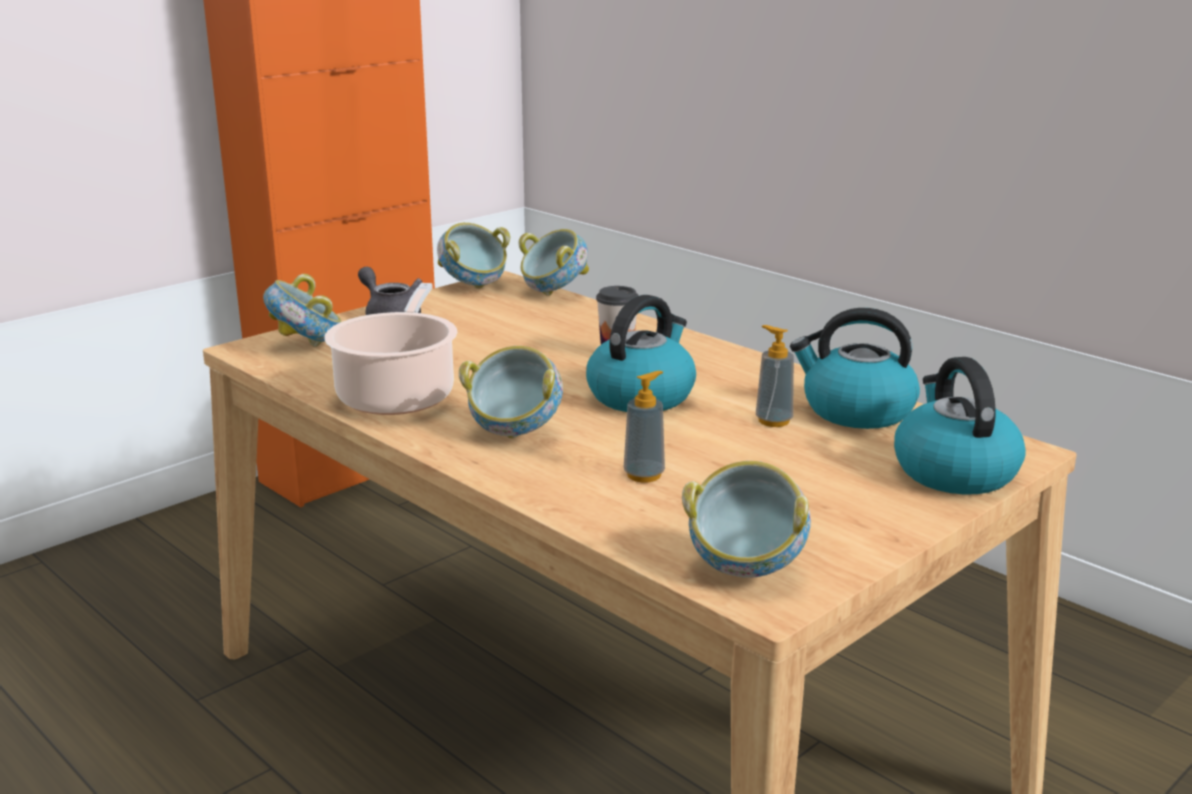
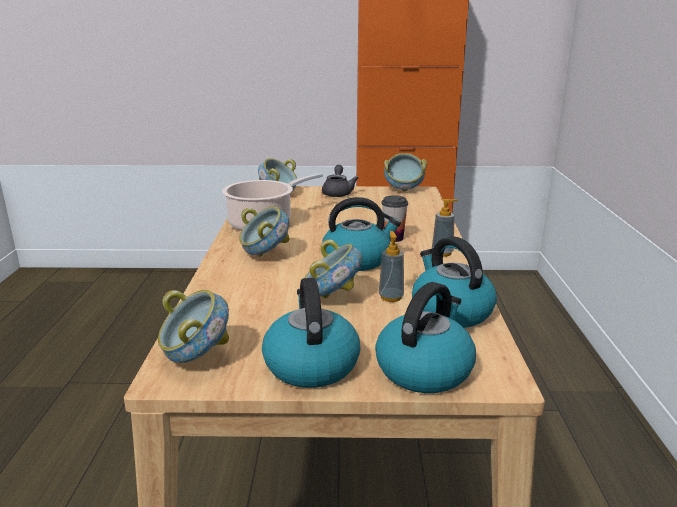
camera: 45 degrees right, 0 degrees up
bowl [518,229,589,296] -> bowl moved to [304,239,362,298]
soap dispenser [624,371,665,483] -> soap dispenser moved to [432,199,458,257]
none -> kettle [262,278,360,388]

